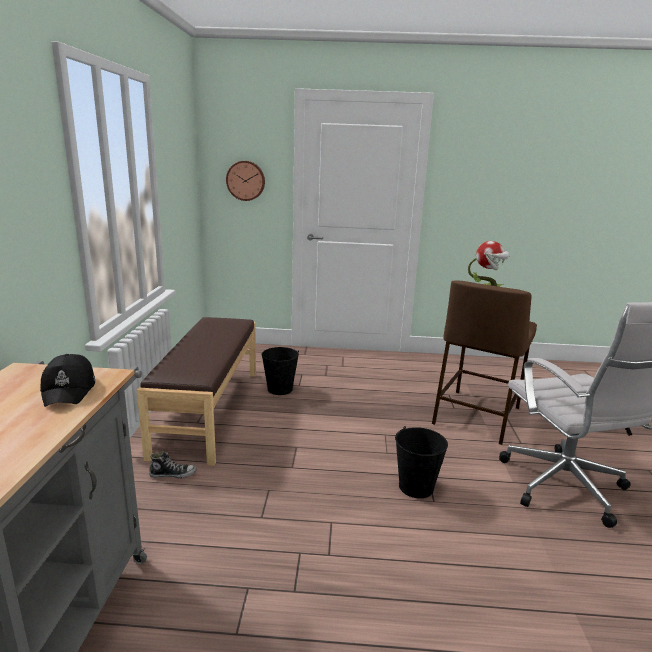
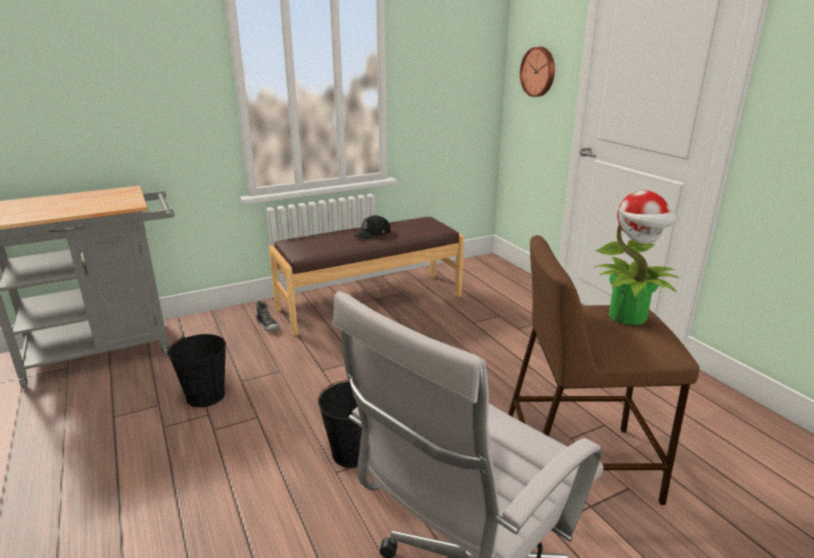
camera: 60 degrees right, 5 degrees up
black cap [40,354,95,407] -> black cap moved to [354,215,391,240]
black bucket [261,347,299,395] -> black bucket moved to [167,334,226,407]

